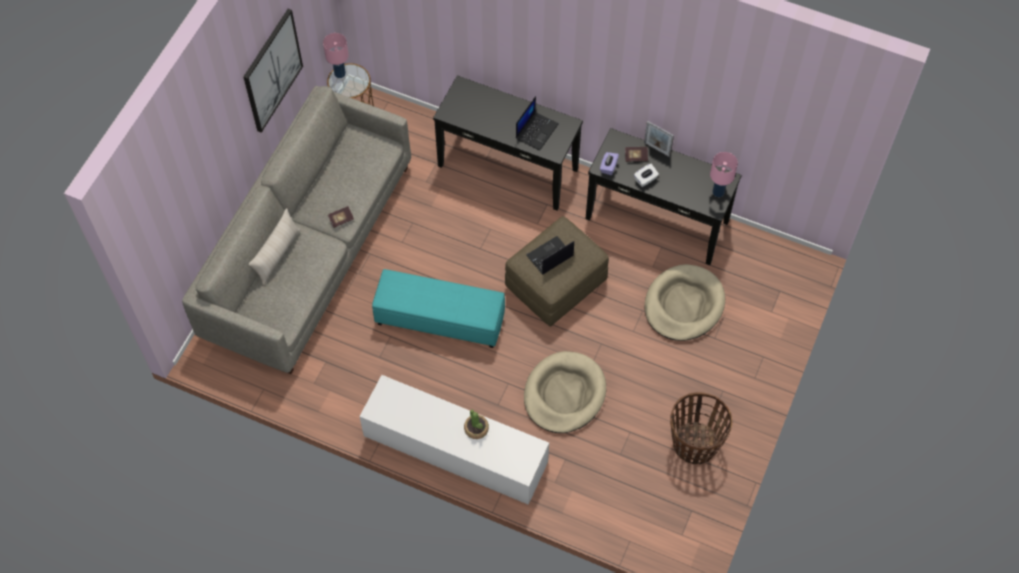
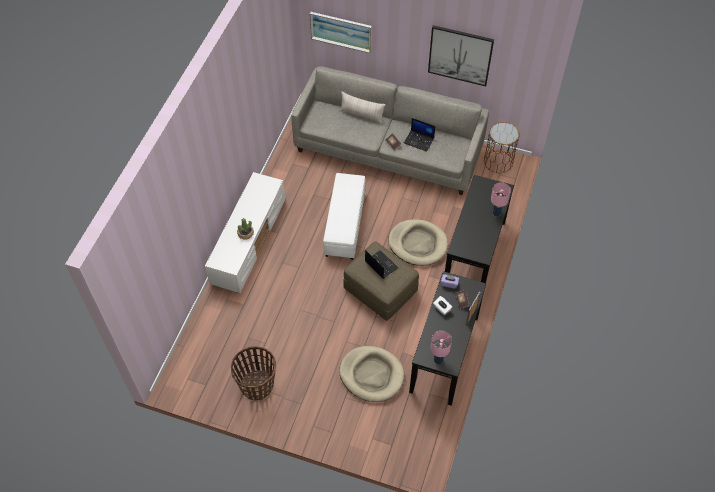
camera: 85 degrees right, 5 degrees down
pink table lamp [323,33,349,78] -> pink table lamp moved to [491,182,511,217]
turquoise ottoman [372,269,505,348] -> white ottoman [323,173,366,260]
laptop [516,96,559,150] -> laptop moved to [404,118,435,152]
beige dog bed [524,351,606,433] -> beige dog bed moved to [388,219,448,266]
none -> picture [310,12,372,53]

